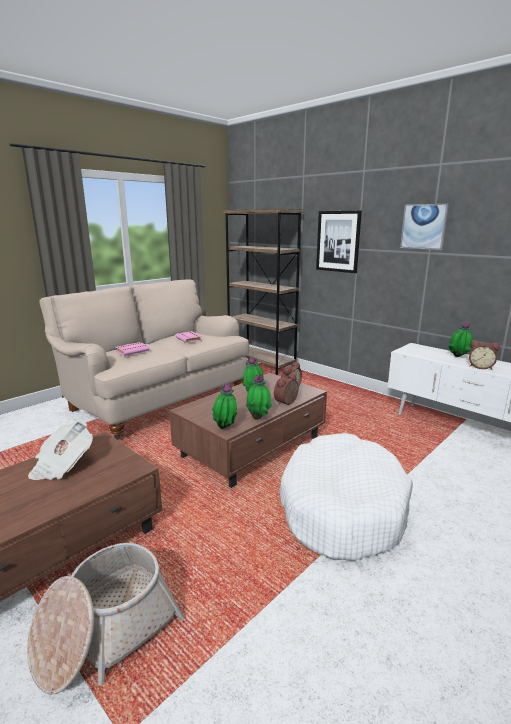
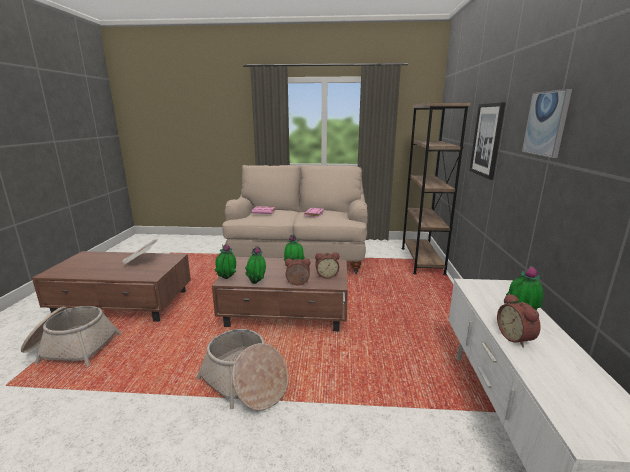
camera: 50 degrees right, 0 degrees up
white dog bed [279,433,413,561] -> basket [196,329,289,411]

